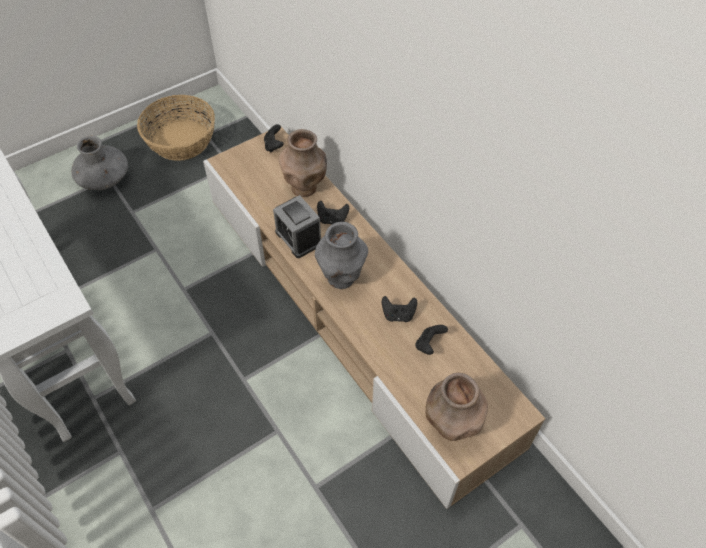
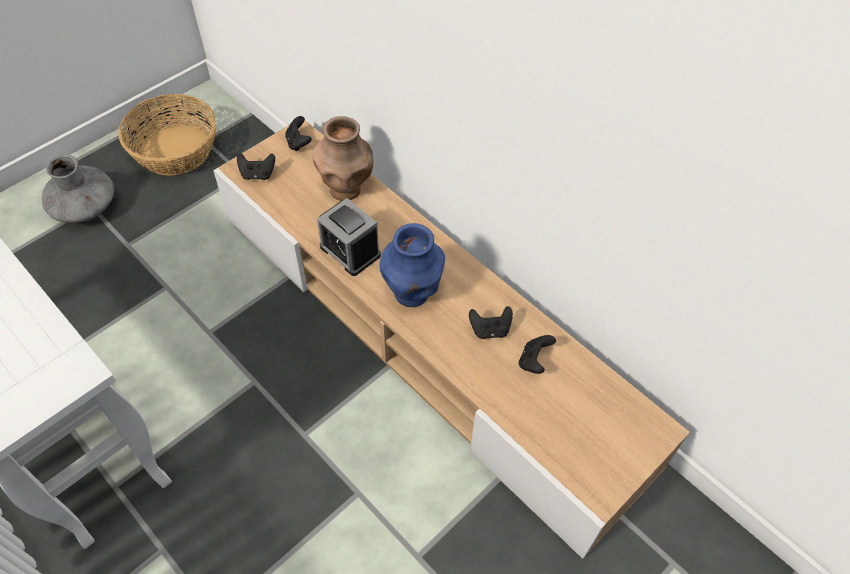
camera: 10 degrees left, 0 degrees up
grey vase [315,222,368,289] -> blue vase [379,223,445,307]
black game controller [317,201,349,224] -> black game controller moved to [237,153,275,180]
brown vase [426,373,488,441] -> none

